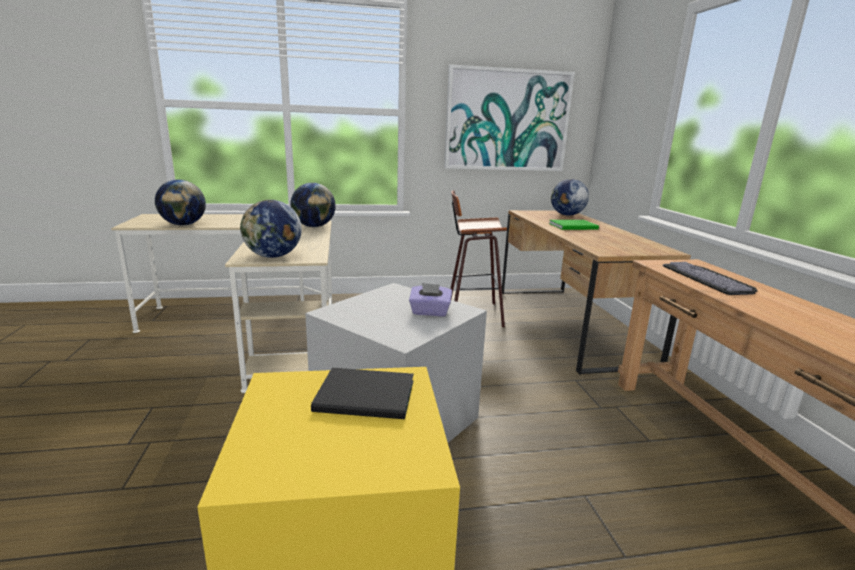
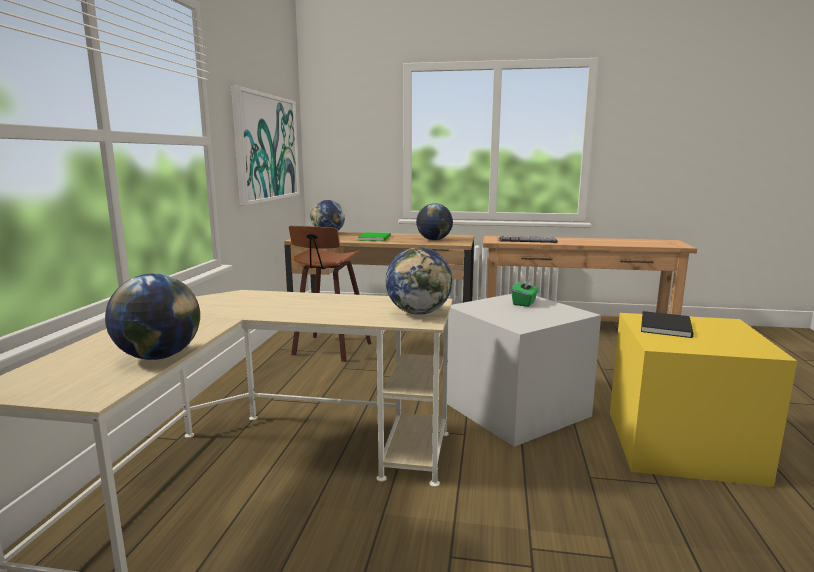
camera: 70 degrees left, 5 degrees down
globe [290,183,336,227] -> globe moved to [416,203,453,240]
purple tissue box [409,283,452,316] -> green tissue box [511,277,539,307]

